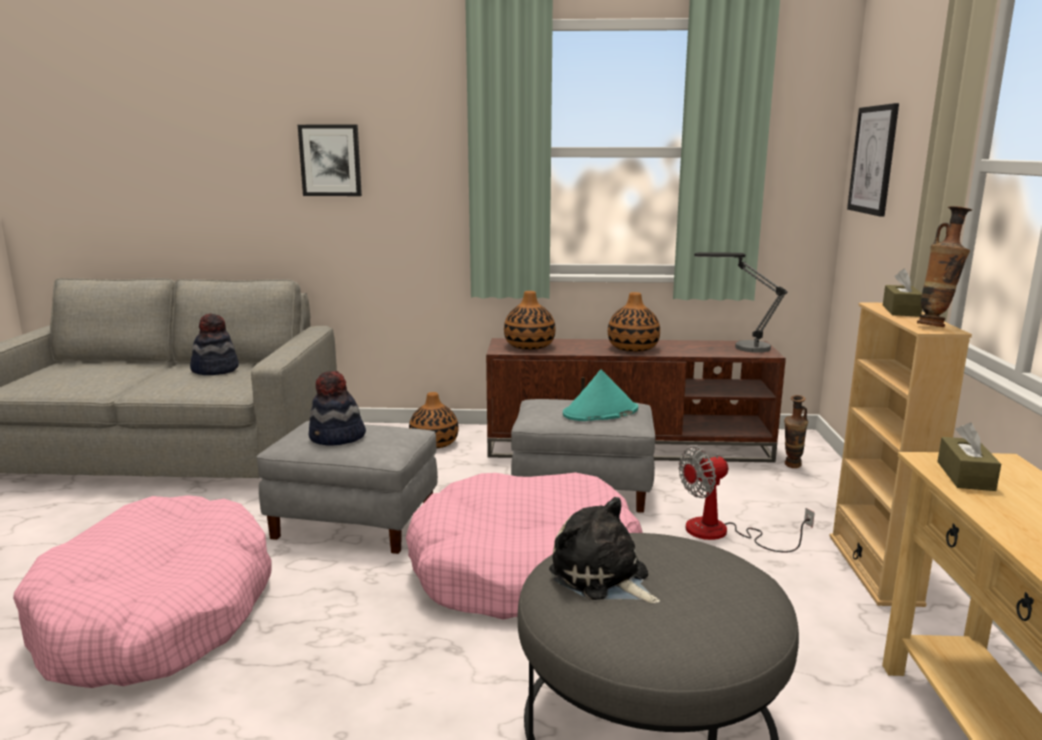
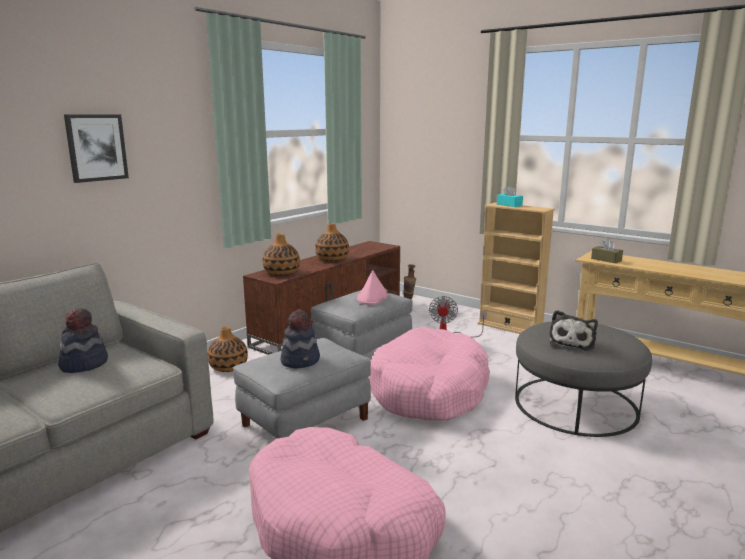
camera: 55 degrees left, 0 degrees up
plush toy [549,497,660,603] -> plush toy turned 60 degrees counterclockwise [549,310,598,350]
turquoise hat [563,370,638,421] -> pink hat [357,270,388,305]
table lamp [694,252,787,353] -> none
picture [847,103,899,217] -> none
brown tissue box [883,269,922,317] -> turquoise tissue box [497,186,523,207]
vase [917,206,972,327] -> none

